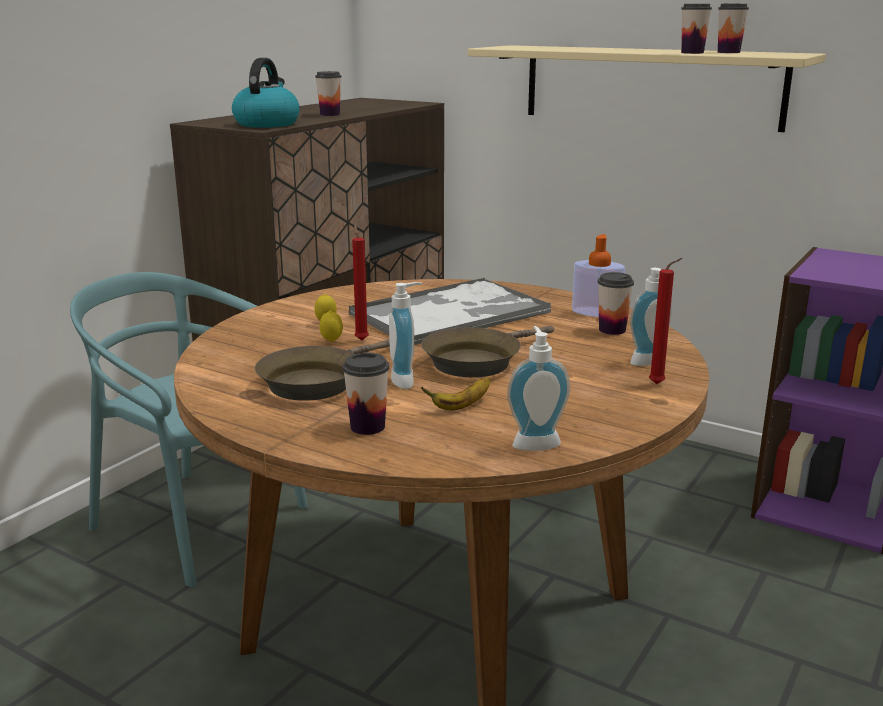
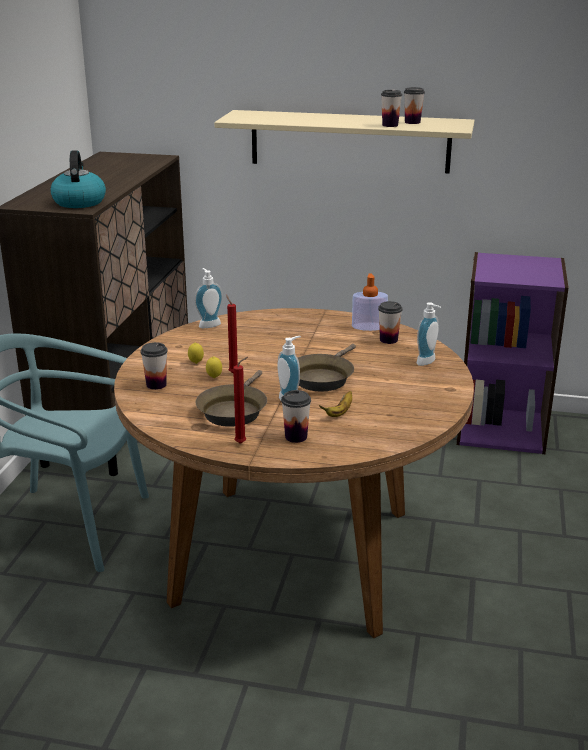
camera: 20 degrees left, 5 degrees up
cup [315,71,341,116] -> cup moved to [141,342,168,390]
tray [349,278,552,345] -> none
soap dispenser [507,326,570,451] -> soap dispenser moved to [195,268,223,328]
red candle [649,258,683,384] -> red candle moved to [233,357,248,444]

